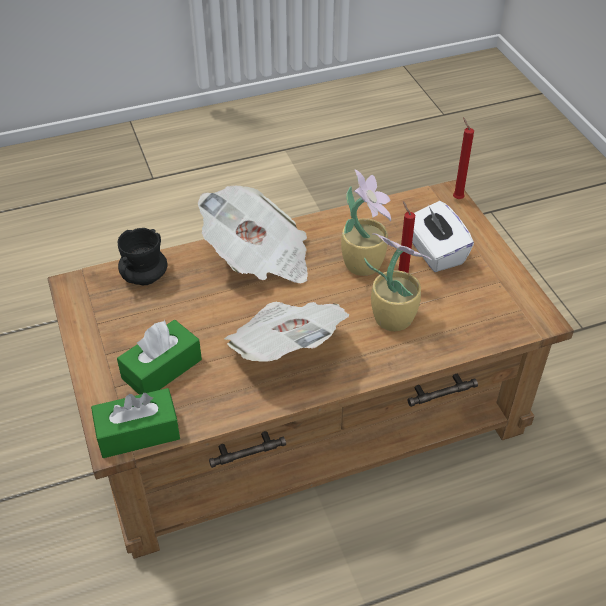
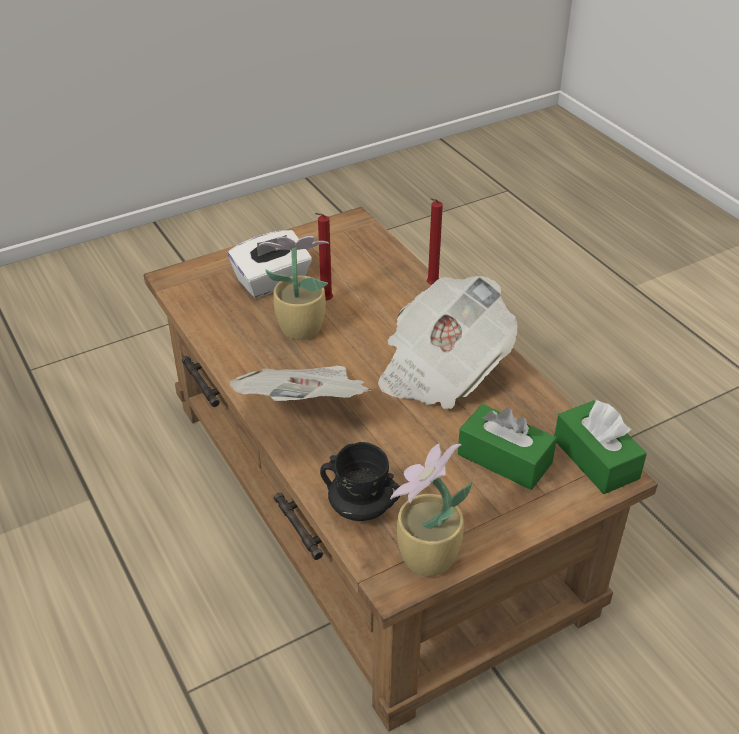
camera: 100 degrees left, 5 degrees down
potted plant [364,233,432,331] -> potted plant moved to [390,443,472,577]
red candle [453,117,474,199] -> red candle moved to [427,198,443,285]

